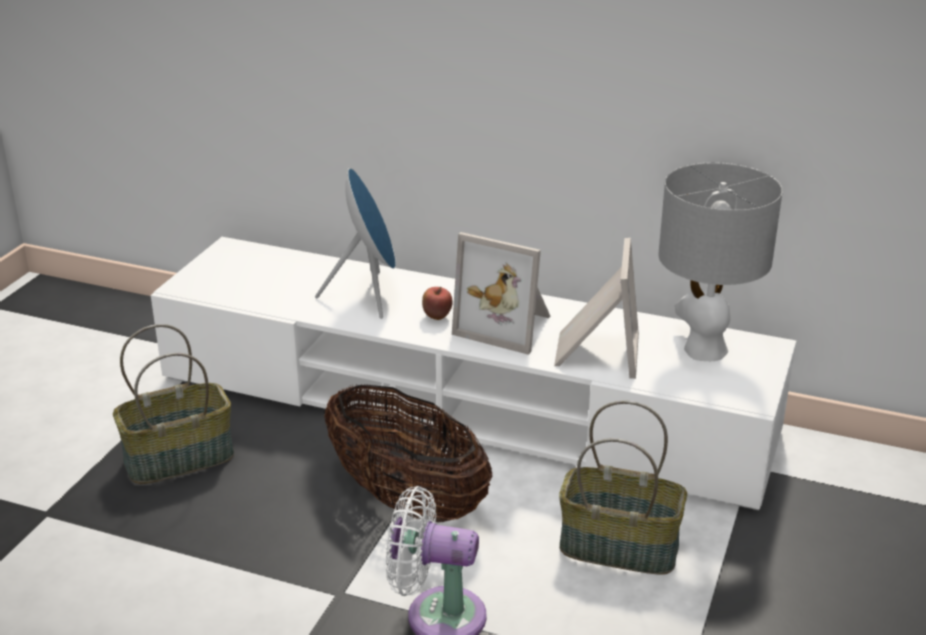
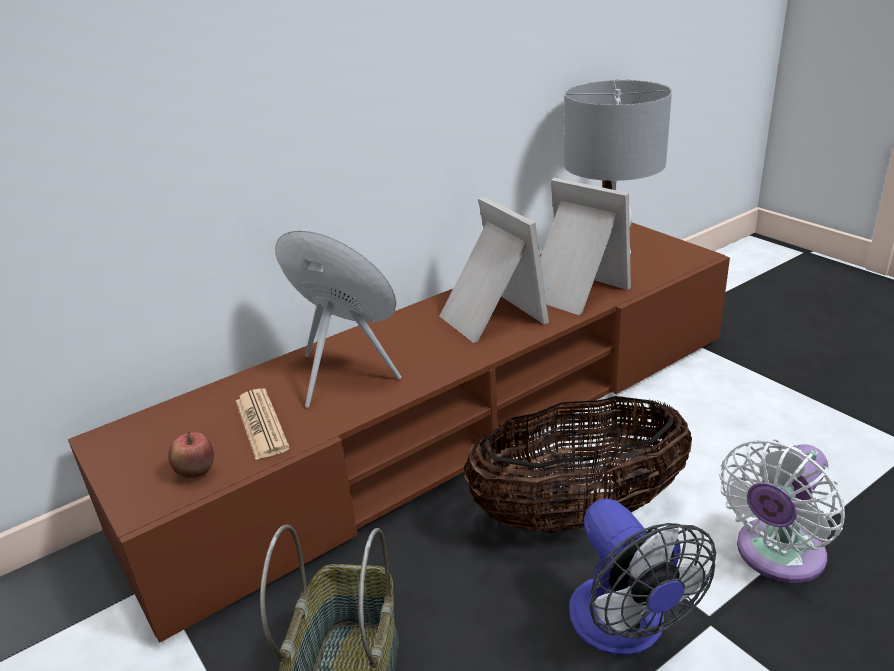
camera: 55 degrees left, 0 degrees up
white tv stand [151,237,796,510] -> brown tv stand [68,223,730,643]
apple [422,287,453,320] -> apple moved to [168,432,214,478]
picture frame [452,232,551,355] -> picture frame turned 90 degrees counterclockwise [439,197,549,343]
basket [559,400,687,575] -> none
none -> newspaper [236,388,290,460]
none -> fan [569,498,716,655]

